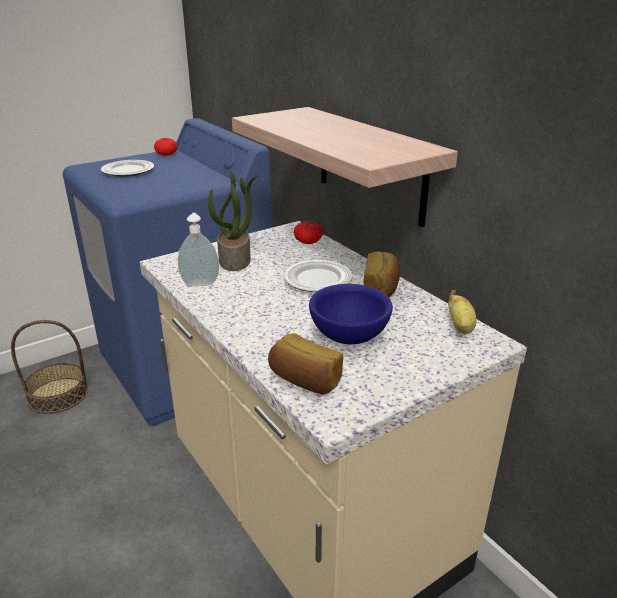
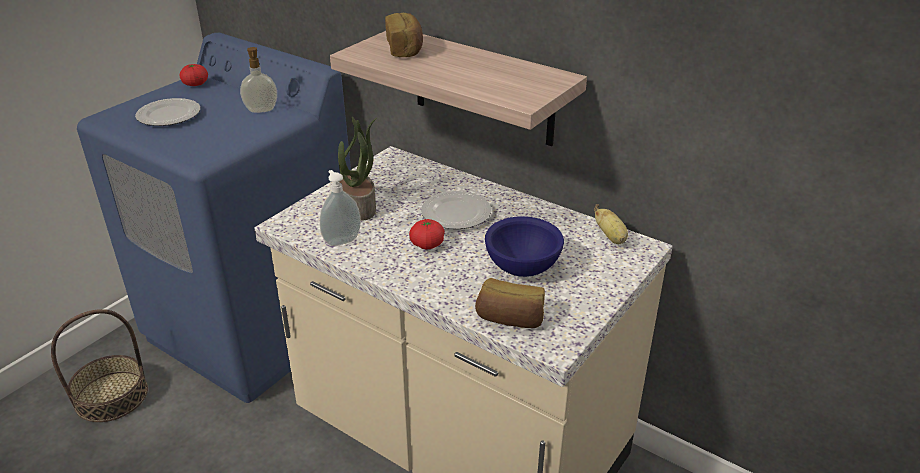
camera: 20 degrees left, 5 degrees up
tomato [294,221,323,244] -> tomato moved to [409,219,445,249]
bread [364,251,400,297] -> bread moved to [385,13,423,57]
none -> soap dispenser [240,47,277,113]

